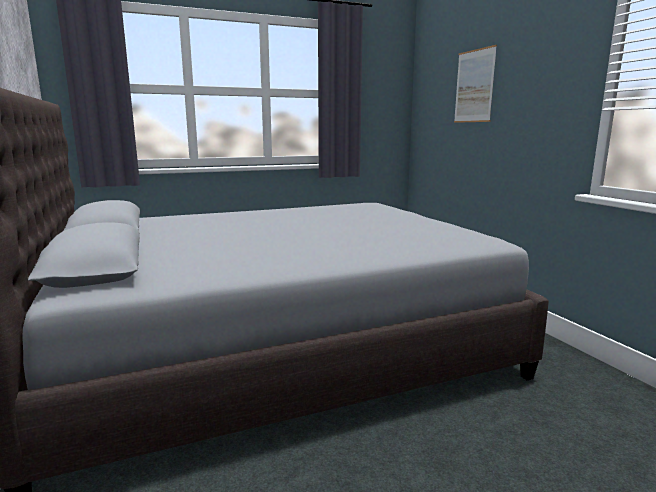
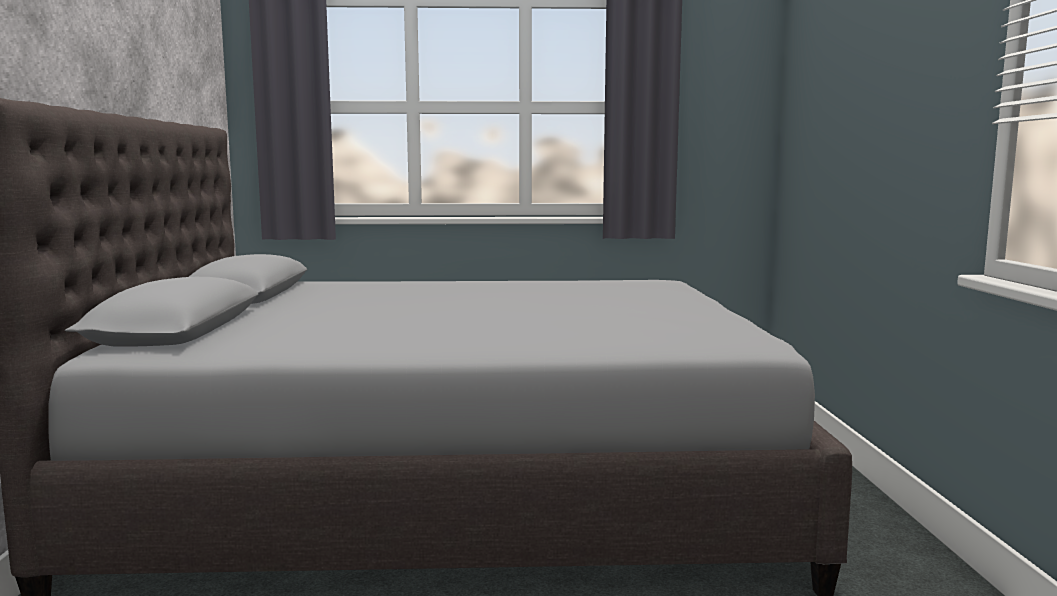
camera: 20 degrees right, 5 degrees down
picture [454,45,497,123] -> none

